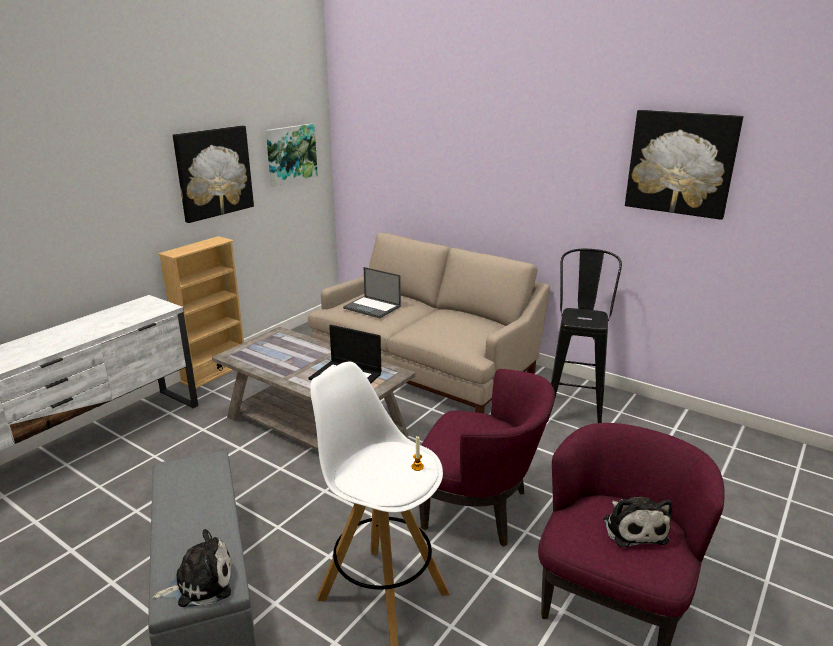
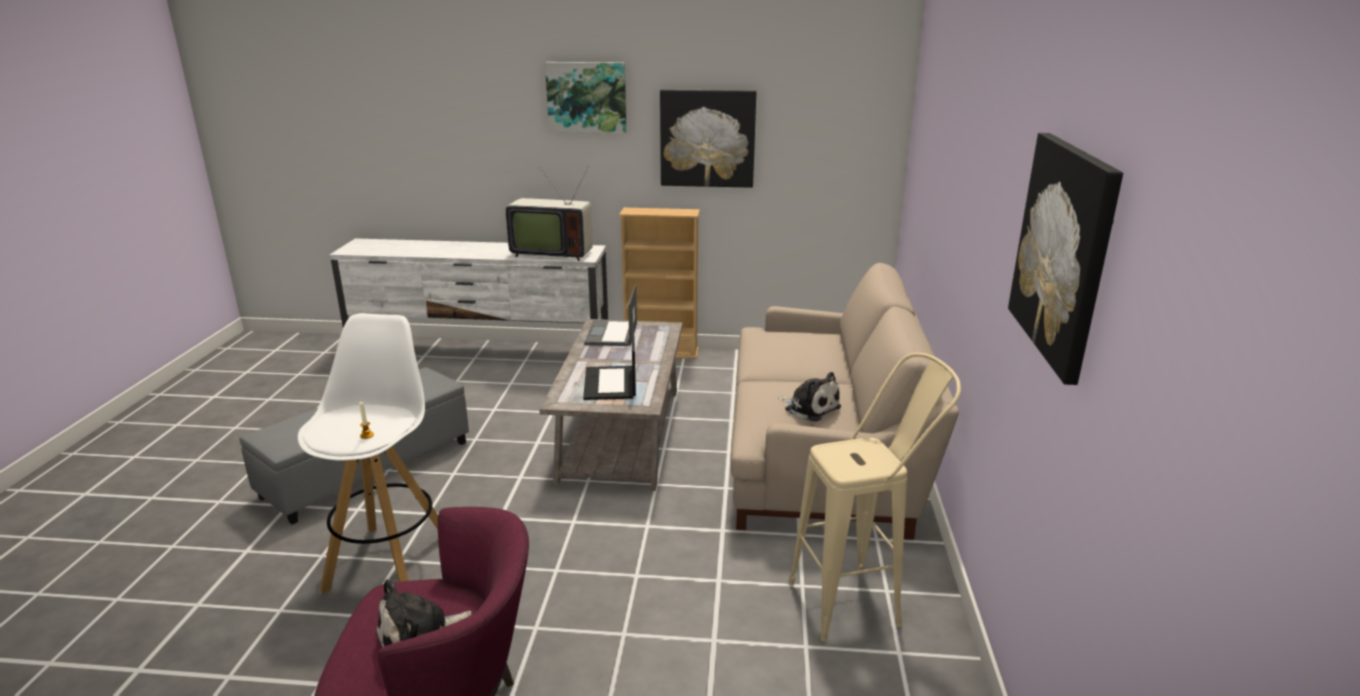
camera: 60 degrees right, 0 degrees up
plush toy [152,529,231,607] -> plush toy moved to [778,372,841,422]
picture [266,124,318,186] -> picture moved to [545,62,627,133]
laptop [343,267,401,318] -> laptop moved to [584,284,637,346]
purple armchair [419,369,555,547] -> none
black stool [547,249,622,423] -> beige stool [788,353,961,641]
none -> television [506,166,593,261]

